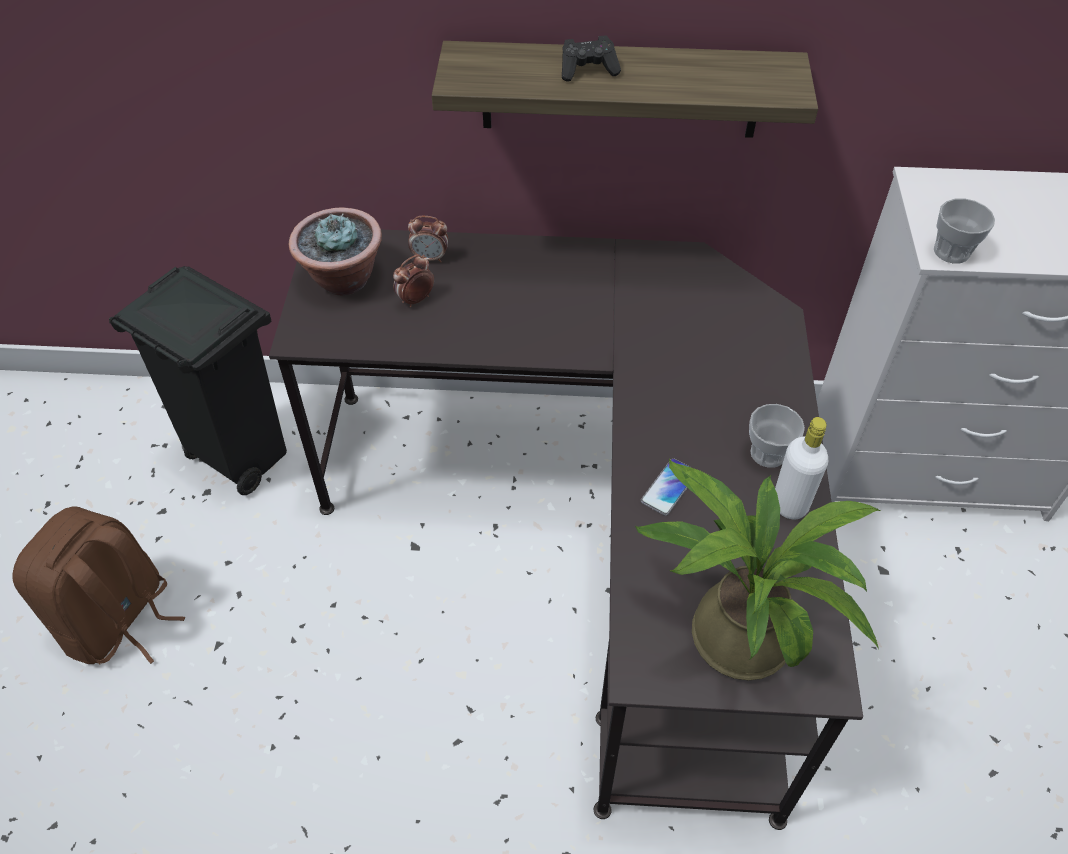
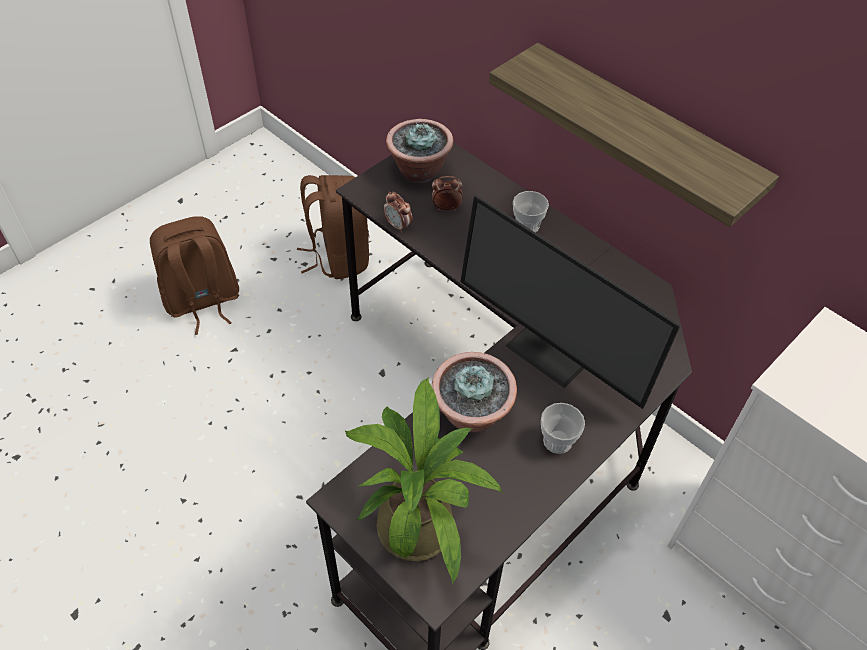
camera: 40 degrees right, 0 degrees up
black trash can [109,266,287,495] -> brown backpack [297,175,369,279]
alarm clock [408,216,448,262] -> alarm clock moved to [384,192,413,233]
black game controller [562,35,621,82] -> none
phone [641,458,692,516] -> potted plant [432,352,517,432]
white bottle [775,417,828,519] -> none
cup [934,198,995,264] -> cup moved to [513,191,549,233]
none -> monitor [460,195,681,409]

